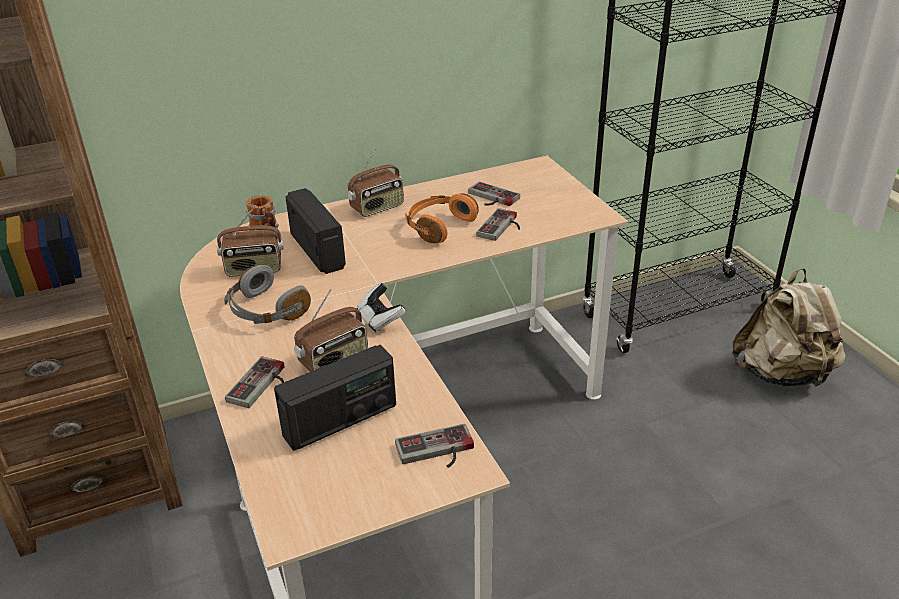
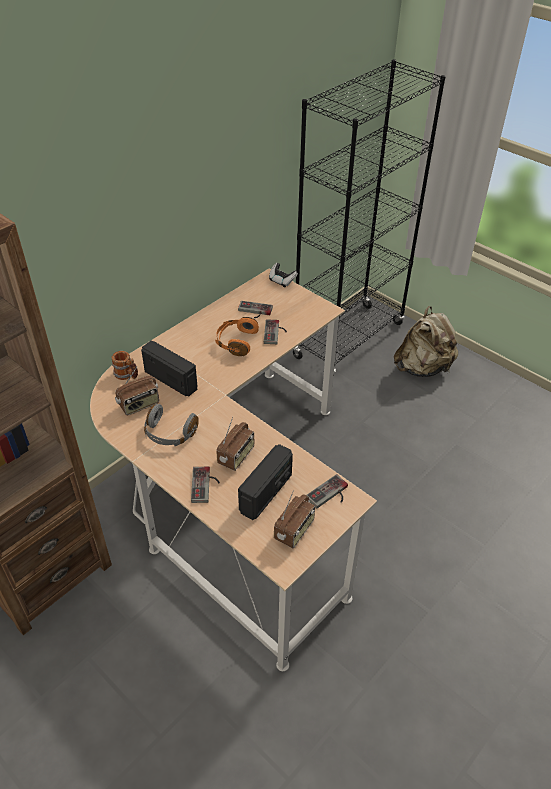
camera: 25 degrees left, 10 degrees up
radio [347,148,404,217] -> radio moved to [274,490,315,548]
game controller [357,283,406,332] -> game controller moved to [269,263,298,287]

